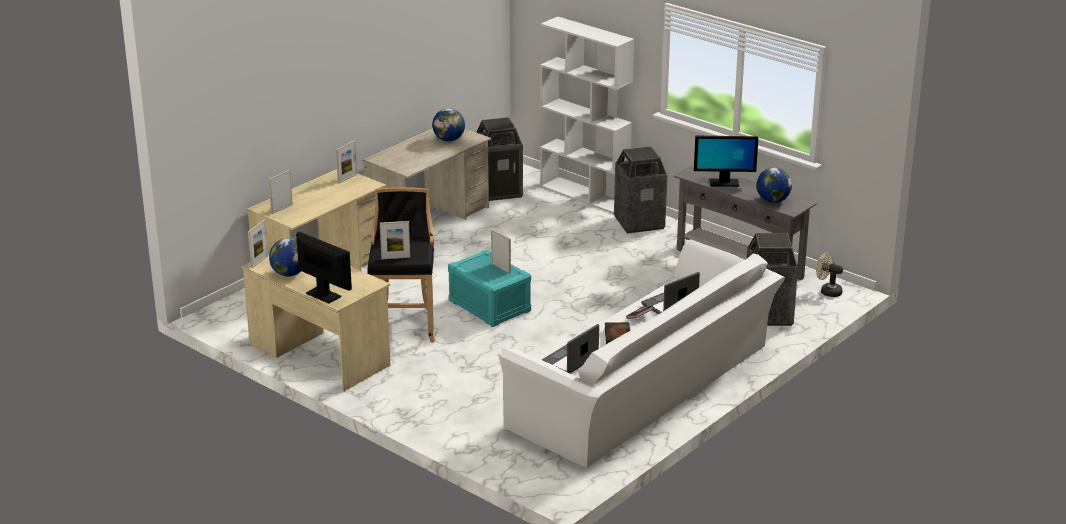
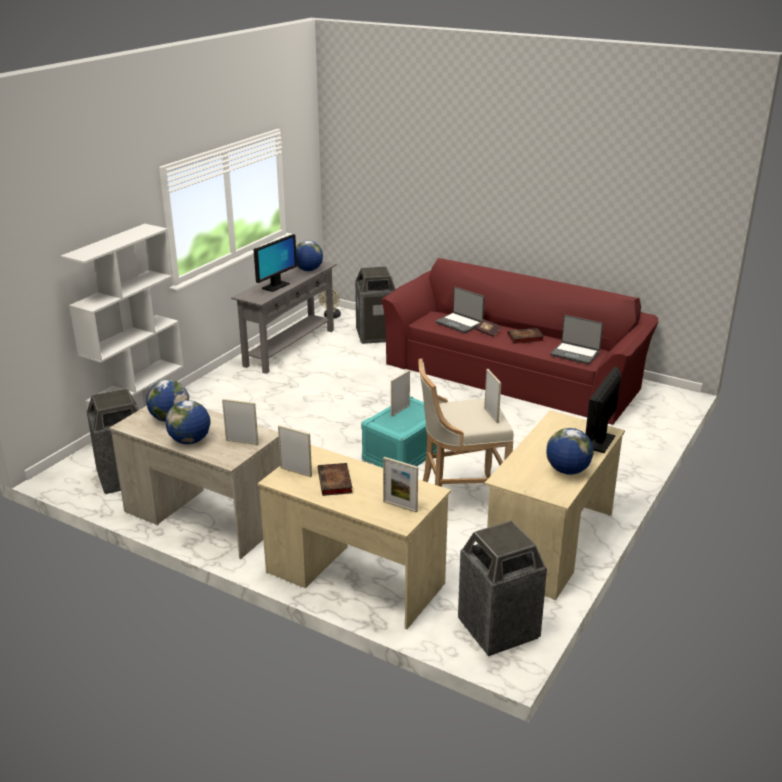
camera: 100 degrees left, 0 degrees up
picture frame [248,220,268,268] -> picture frame moved to [222,399,258,445]
black stool [367,187,435,342] -> beige stool [418,358,514,487]
white sofa [498,240,785,467] -> red sofa [381,258,658,425]
trash can [614,146,667,233] -> trash can moved to [458,520,547,656]
monitor [694,136,758,187] -> monitor turned 45 degrees clockwise [253,234,297,292]
none -> globe [166,400,210,444]
none -> book [318,463,353,496]

